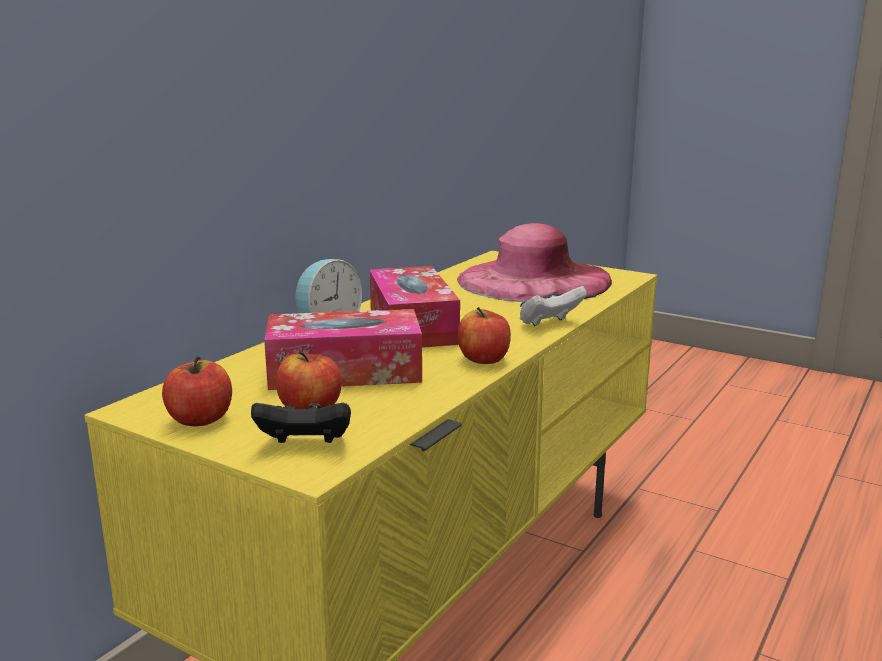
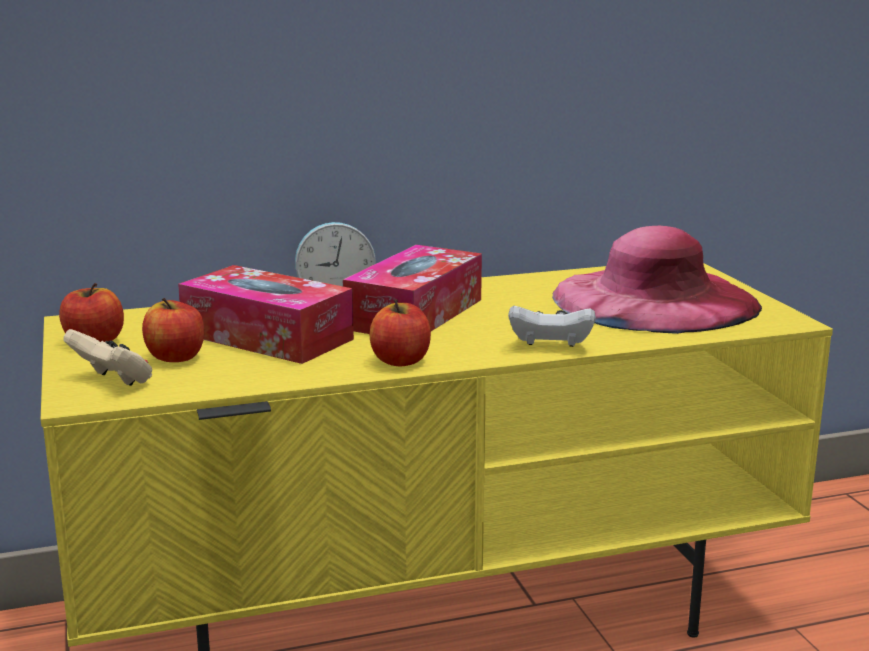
camera: 40 degrees right, 0 degrees up
black game controller [251,403,351,443] -> beige game controller [63,329,152,386]

